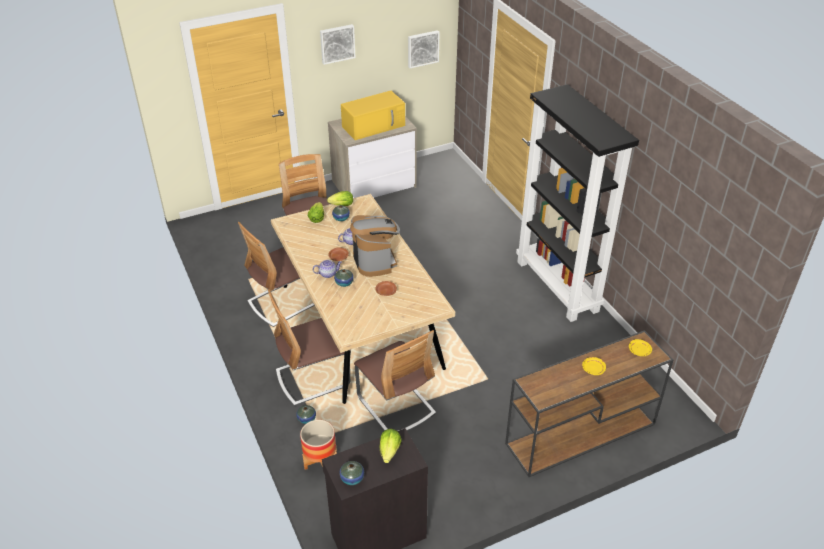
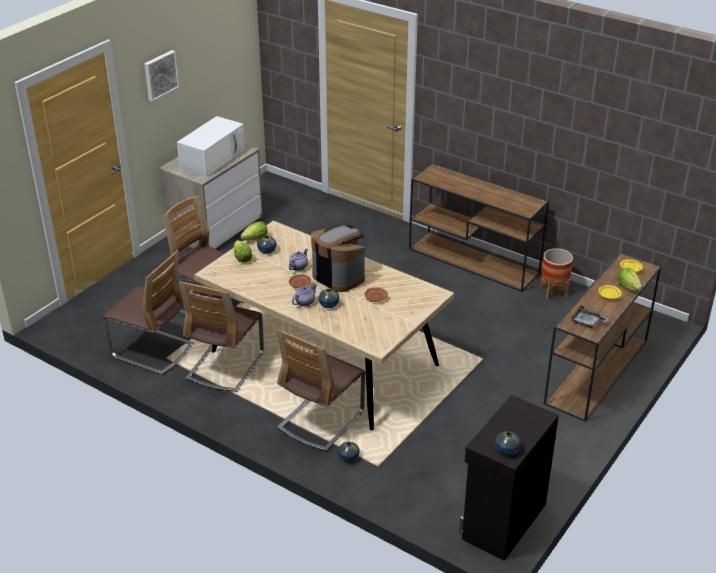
camera: 30 degrees left, 5 degrees down
planter [300,420,337,470] -> planter moved to [540,248,573,299]
yellow microwave [341,91,405,140] -> white microwave [177,116,245,177]
chair [354,330,436,431] -> chair moved to [102,250,193,375]
lettuce [379,429,402,463] -> lettuce moved to [617,268,642,292]
picture [408,30,440,68] -> none
black bookcase [516,84,639,322] -> brown console table [409,163,549,292]
none -> grey tray [570,305,608,328]

